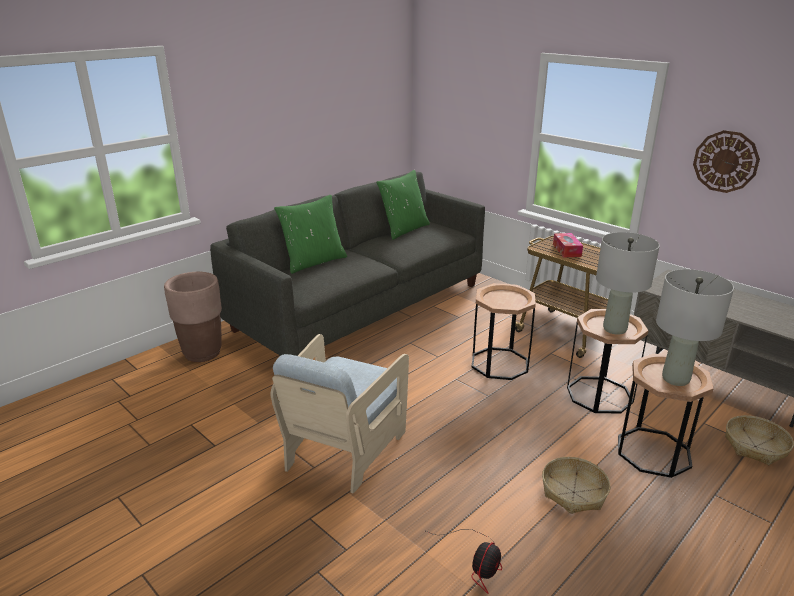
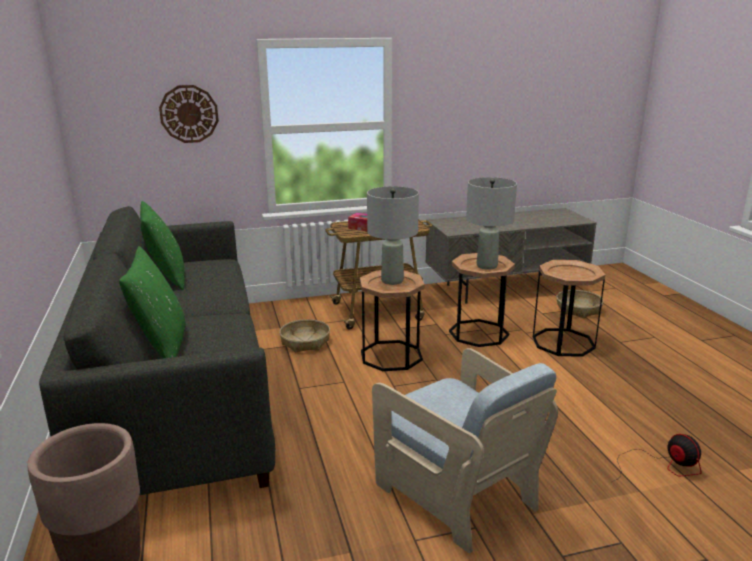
camera: 60 degrees left, 5 degrees down
basket [542,457,610,514] -> basket moved to [280,319,330,353]
grey table lamp [656,269,734,386] -> grey table lamp moved to [367,186,419,285]
wall clock [693,130,760,193] -> wall clock moved to [159,85,219,143]

